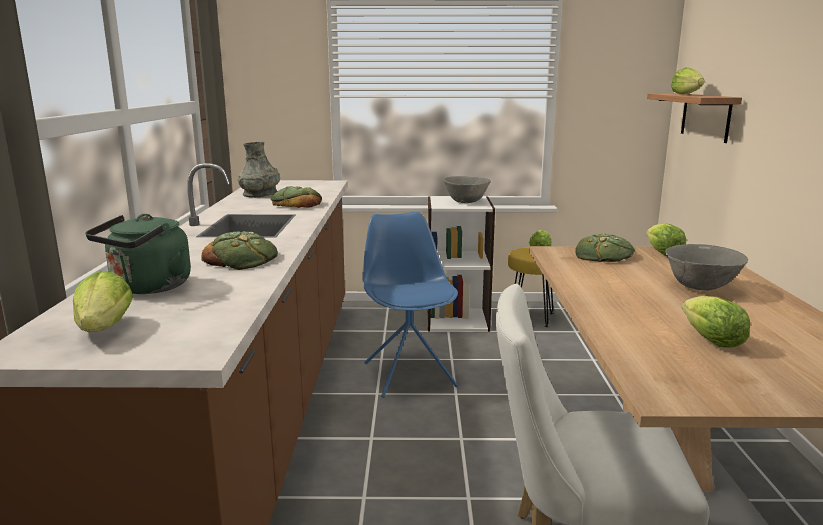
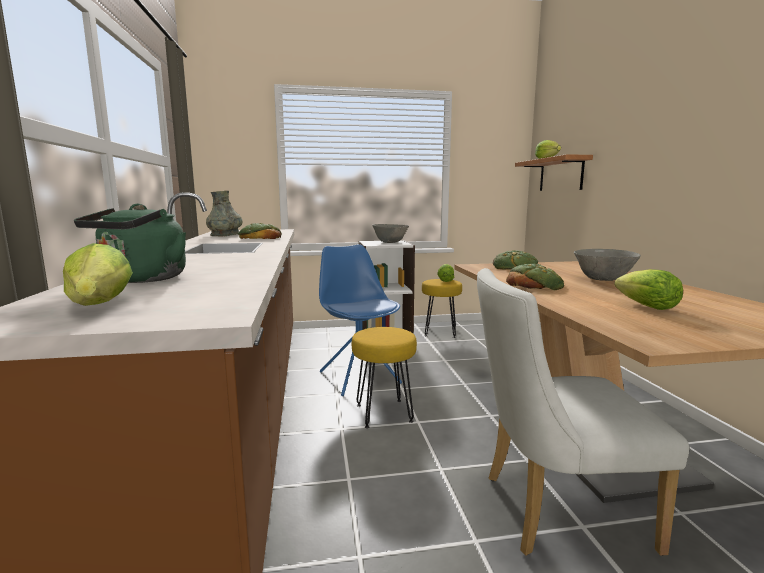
camera: 10 degrees left, 5 degrees down
bread [201,231,278,270] -> bread moved to [506,264,564,290]
lettuce [646,223,686,256] -> none
none -> yellow stool [352,327,417,428]

